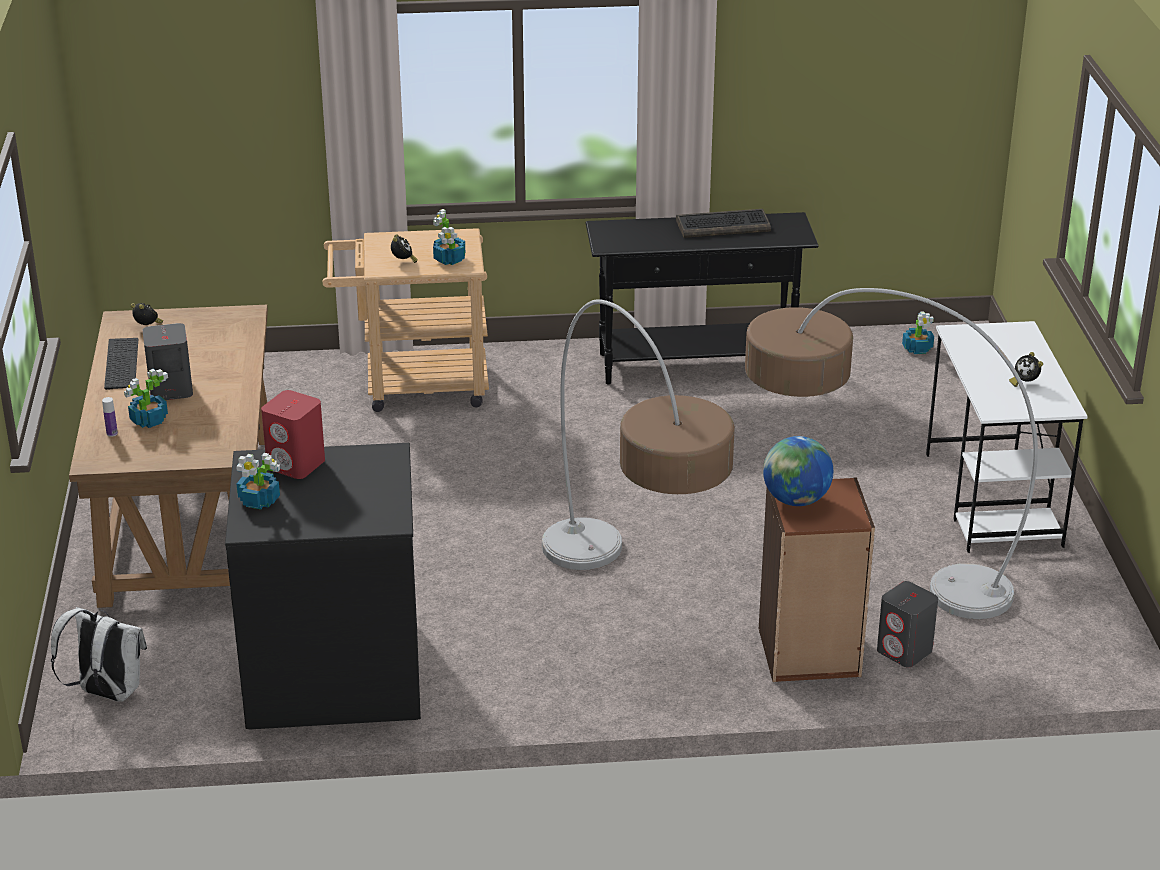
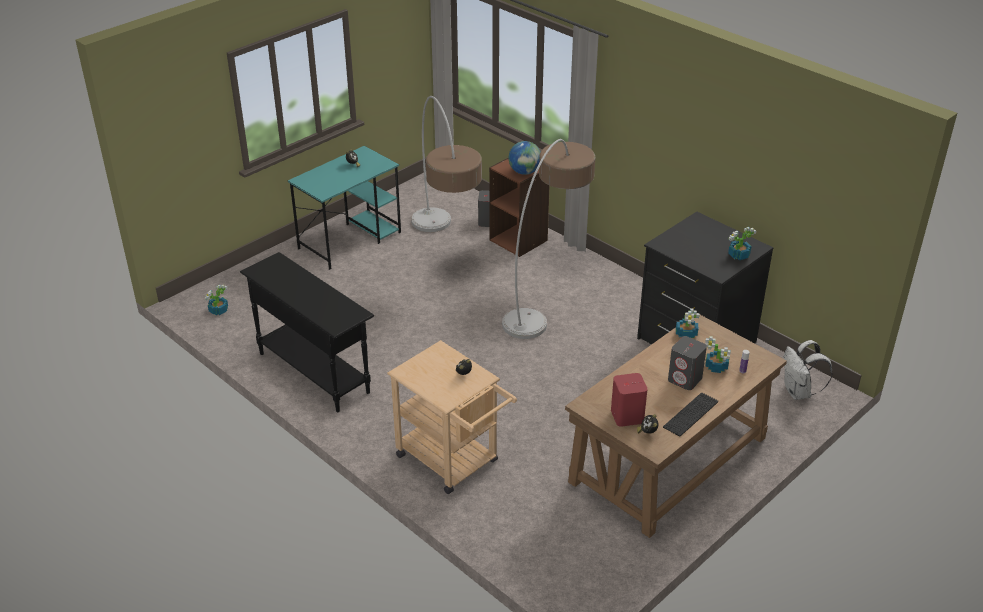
camera: 130 degrees left, 5 degrees up
red speaker [261,390,325,479] -> red speaker moved to [611,373,647,427]
potted plant [433,209,465,265] -> potted plant moved to [676,308,700,338]
keyboard [676,209,771,238] -> none
white desk [926,321,1088,553] -> turquoise desk [288,146,401,270]

